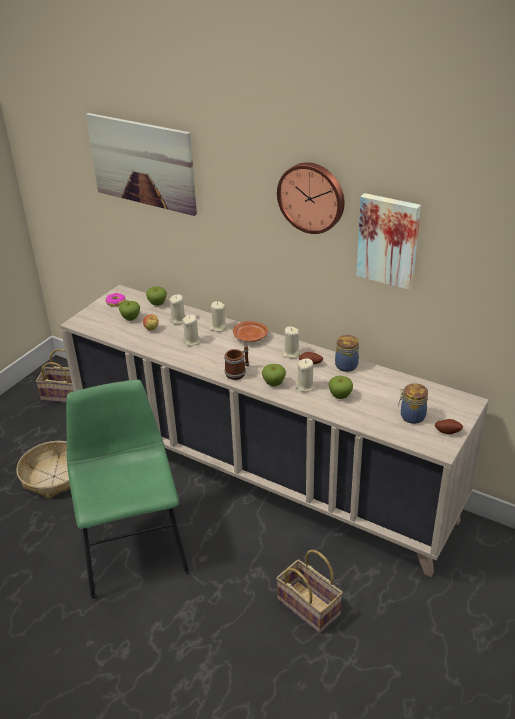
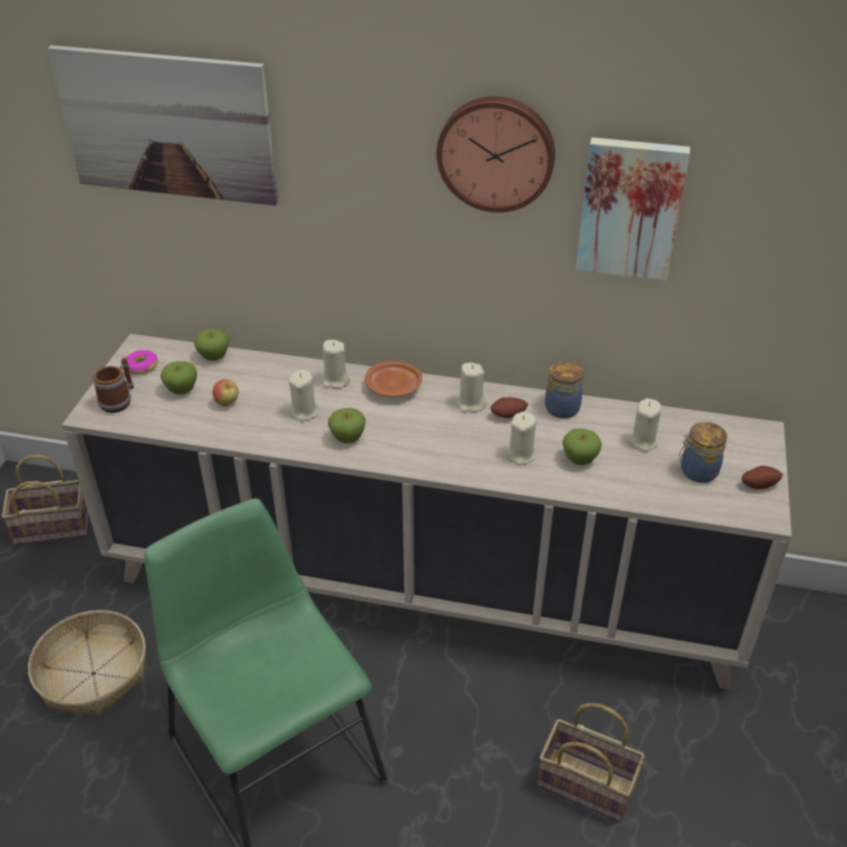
camera: 20 degrees left, 5 degrees up
beige candle [169,294,186,324] -> beige candle moved to [628,398,662,451]
mug [224,346,249,380] -> mug moved to [93,358,134,413]
apple [262,364,286,386] -> apple moved to [328,408,366,443]

